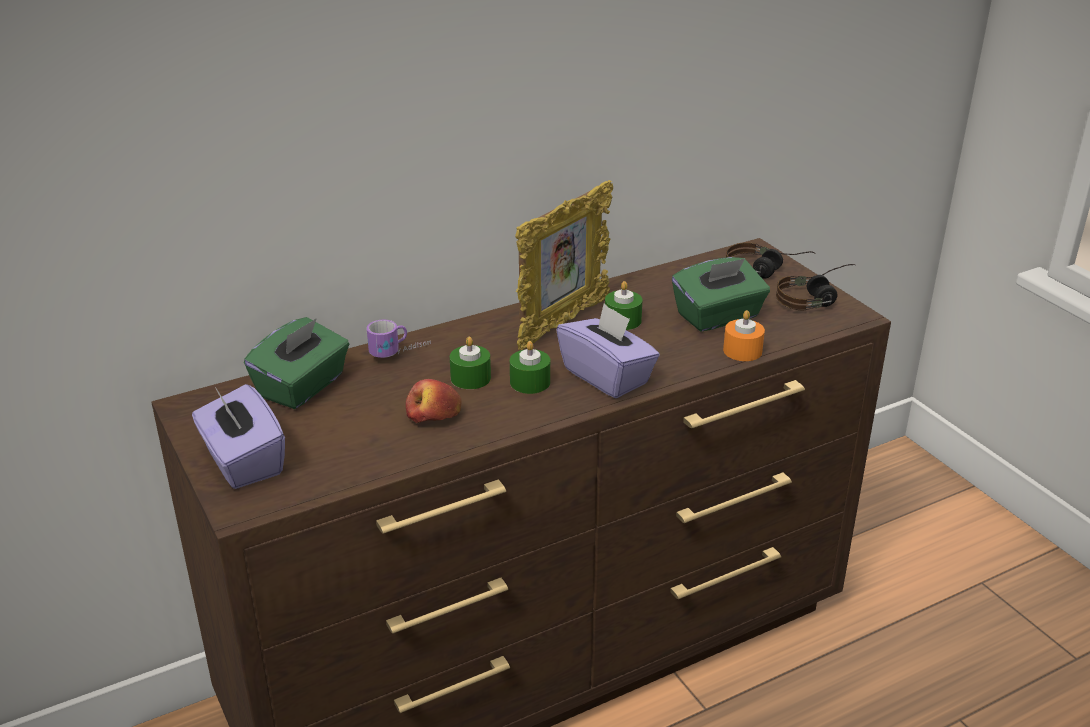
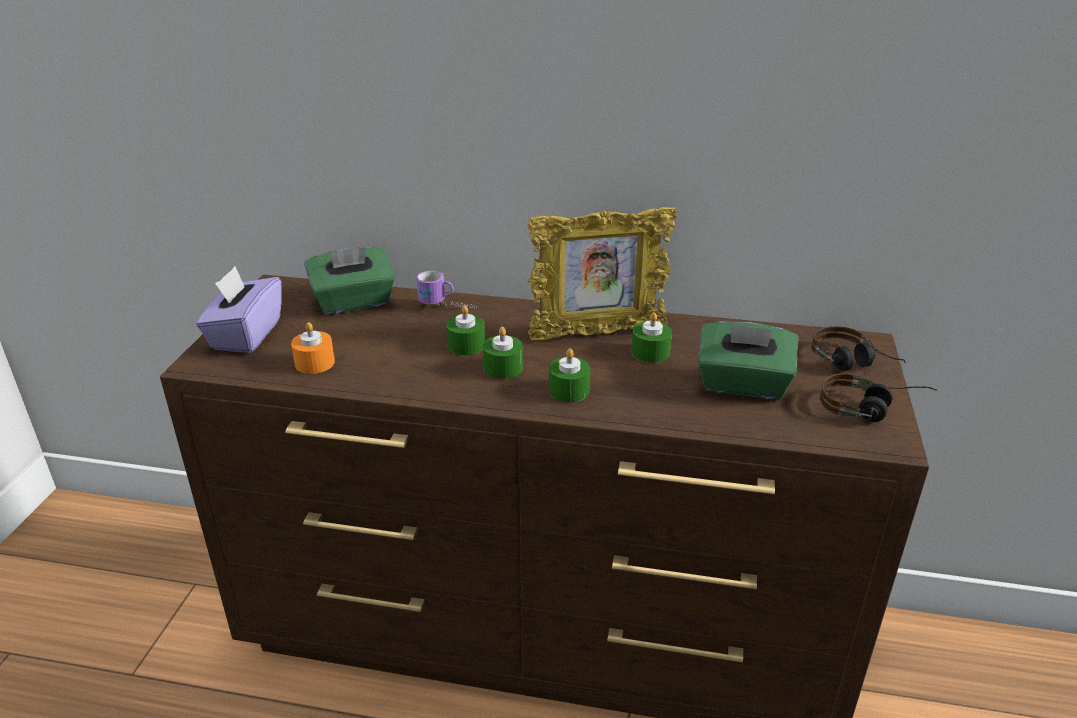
camera: 40 degrees right, 0 degrees up
apple [406,379,462,423] -> none
purple tissue box [556,303,660,398] -> green candle [549,348,590,402]
orange candle [723,310,765,361] -> orange candle moved to [291,322,335,374]

